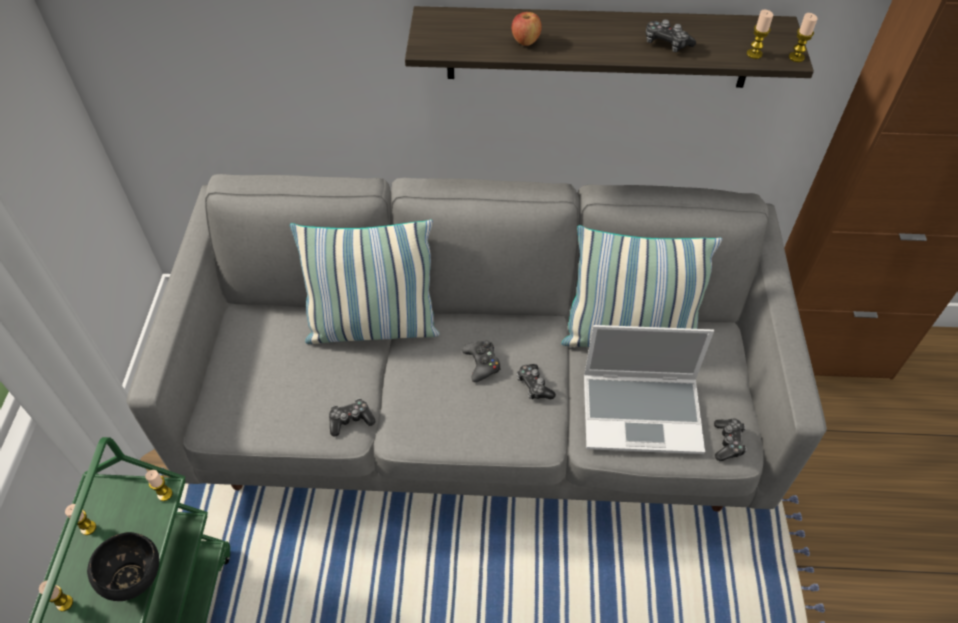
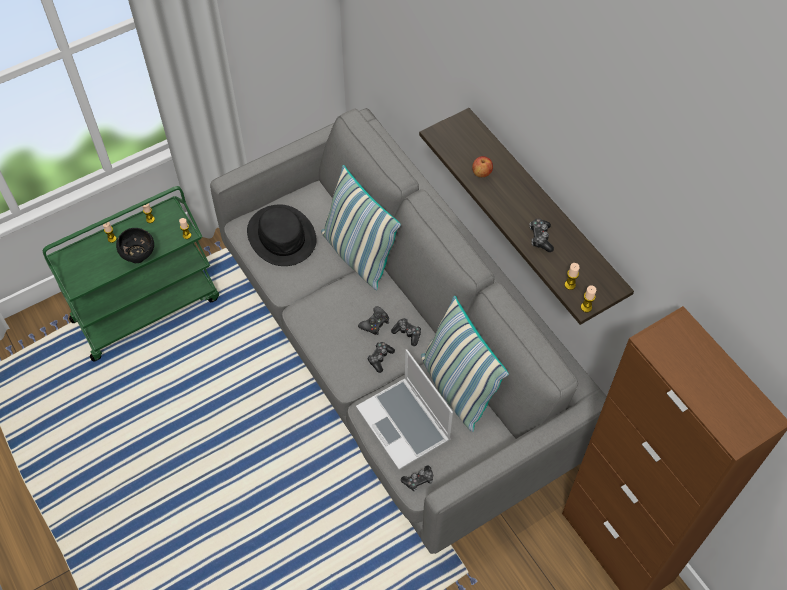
camera: 55 degrees right, 5 degrees up
game controller [329,398,375,436] -> game controller moved to [391,318,421,346]
none -> black hat [247,204,317,266]

